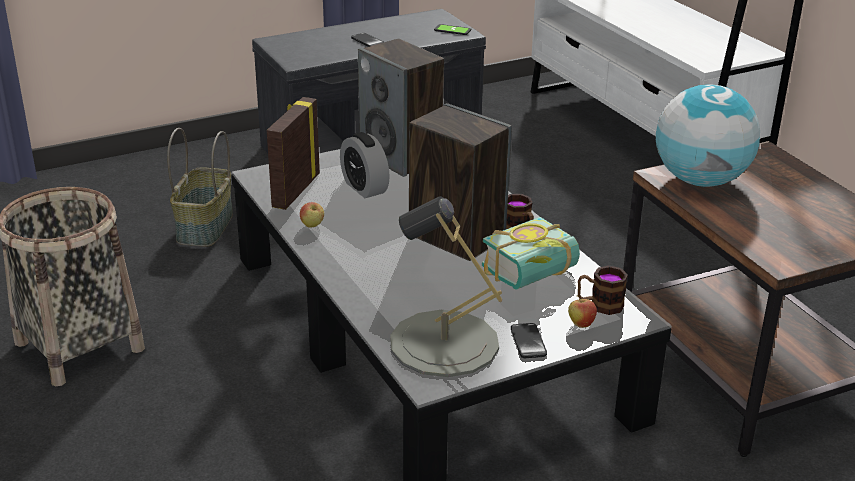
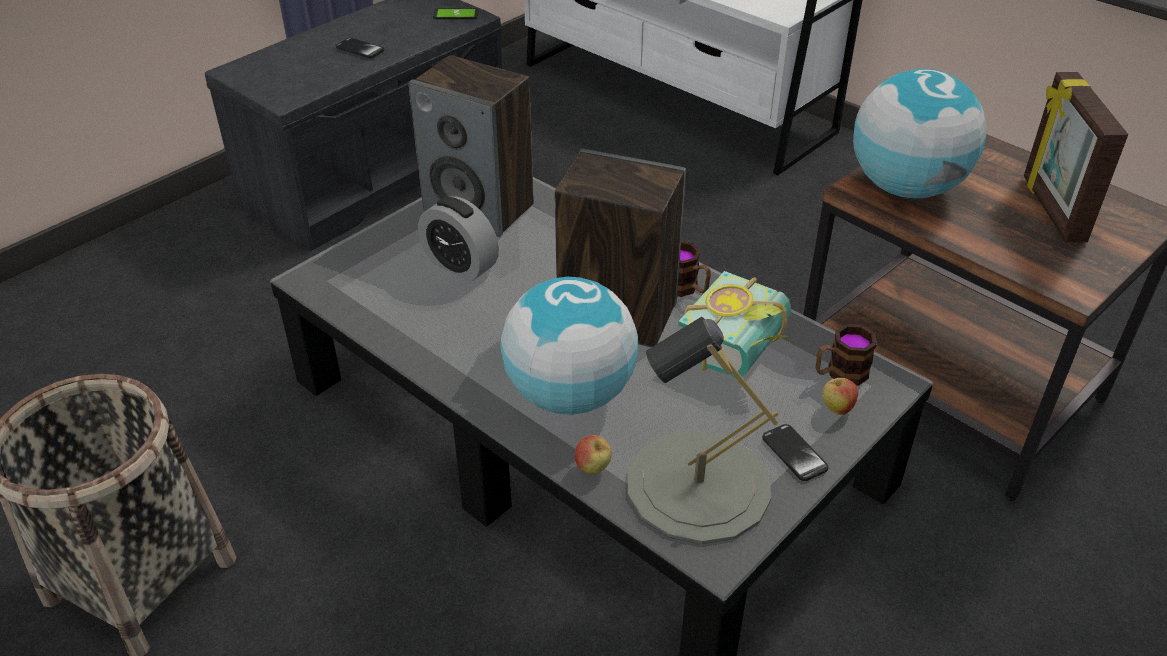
camera: 20 degrees left, 10 degrees up
basket [167,128,233,247] -> none
picture frame [267,97,320,210] -> picture frame moved to [1024,72,1128,243]
apple [300,202,324,228] -> apple moved to [575,435,612,475]
none -> globe [500,277,638,415]

